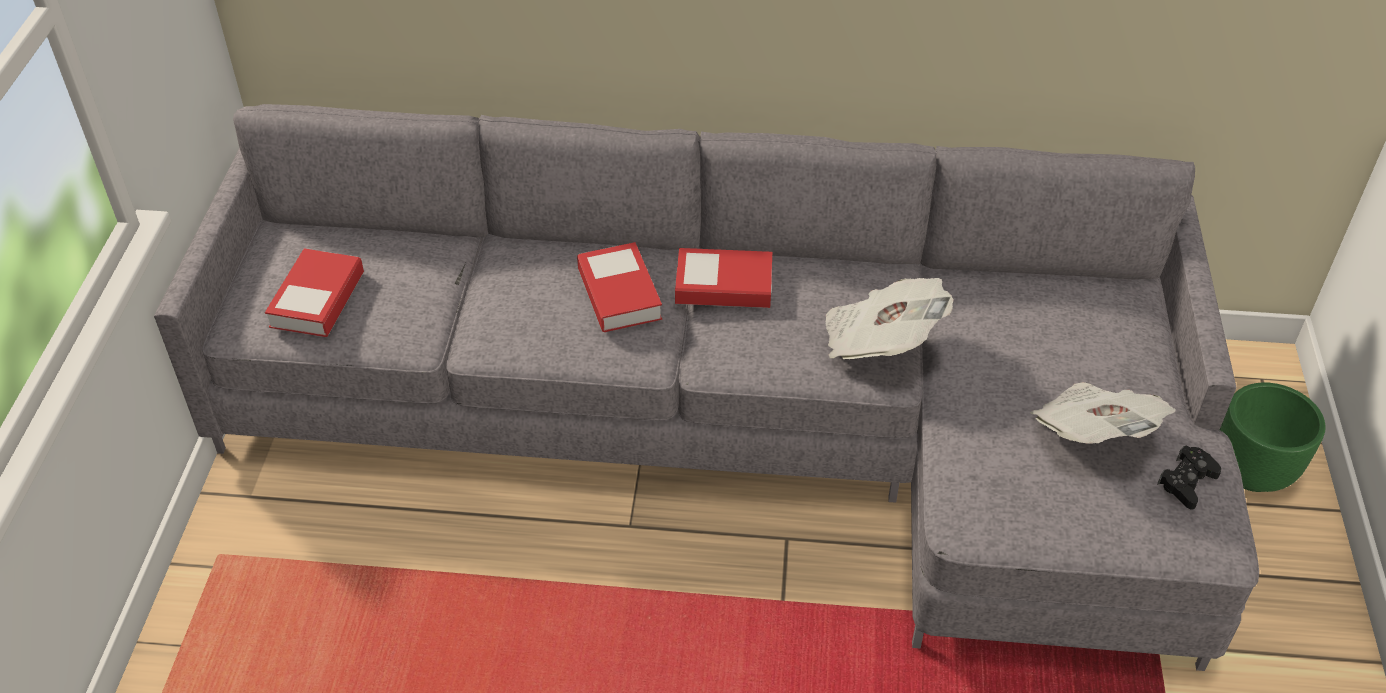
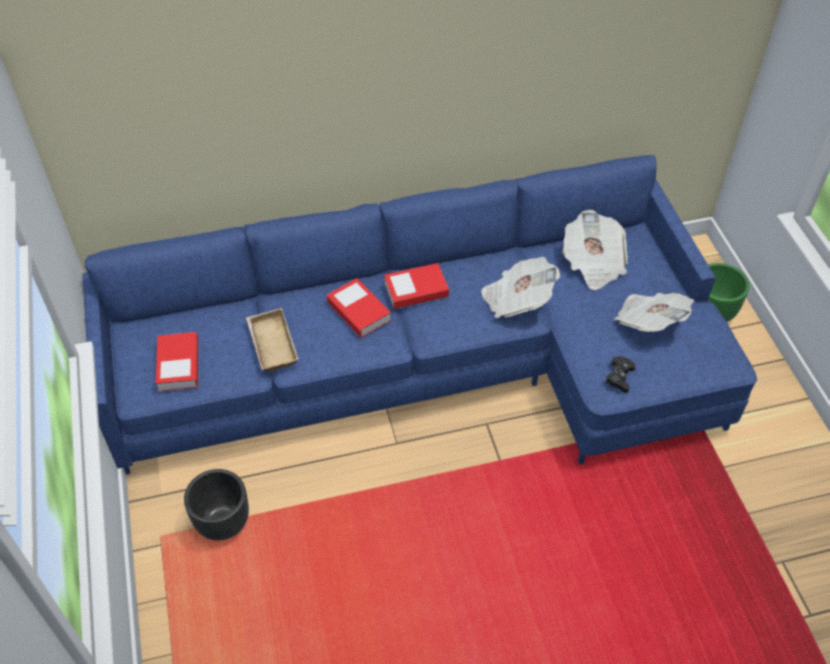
camera: 20 degrees left, 5 degrees up
grey sofa [154,104,1259,671] -> blue sofa [82,155,757,475]
black game controller [1157,446,1221,510] -> black game controller moved to [605,356,636,393]
none -> black planter [184,469,249,541]
none -> beige tray [246,308,299,371]
none -> newspaper [563,210,628,290]

